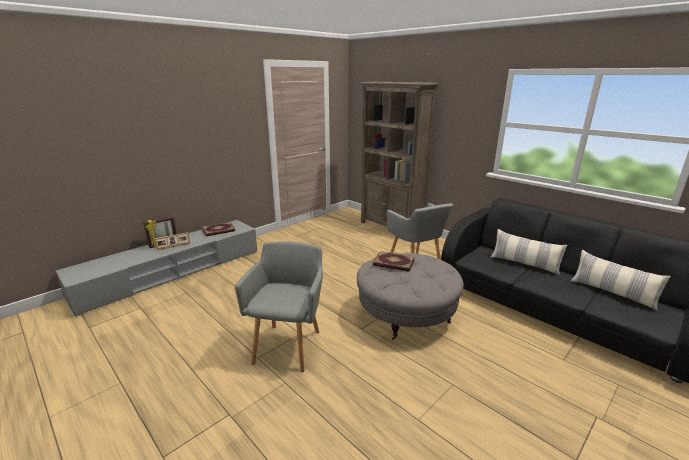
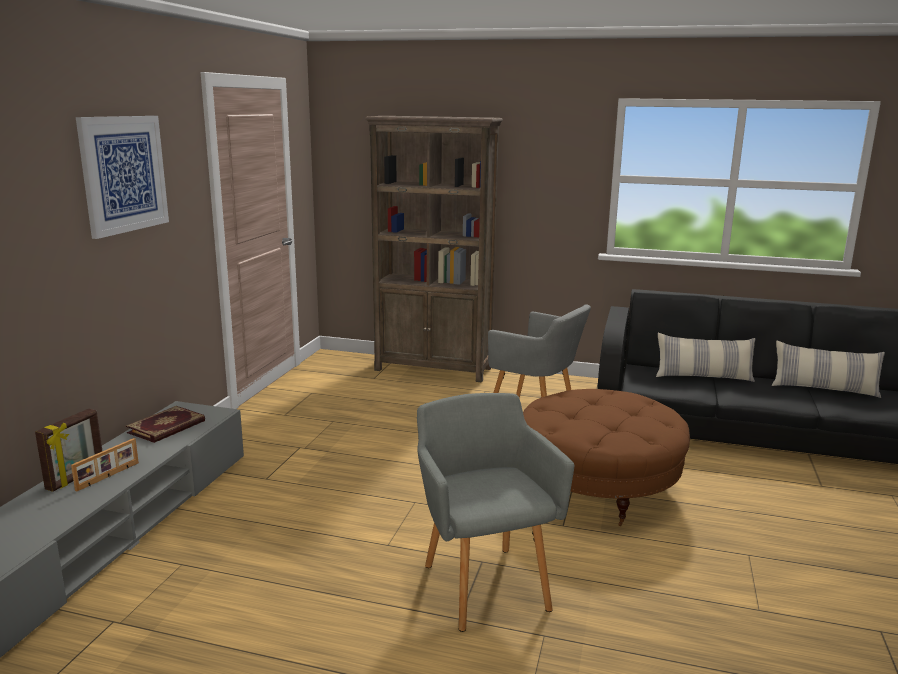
camera: 30 degrees left, 5 degrees down
grey ottoman [357,253,464,340] -> brown ottoman [523,389,690,526]
book [373,251,415,272] -> none
none -> picture [76,116,169,239]

